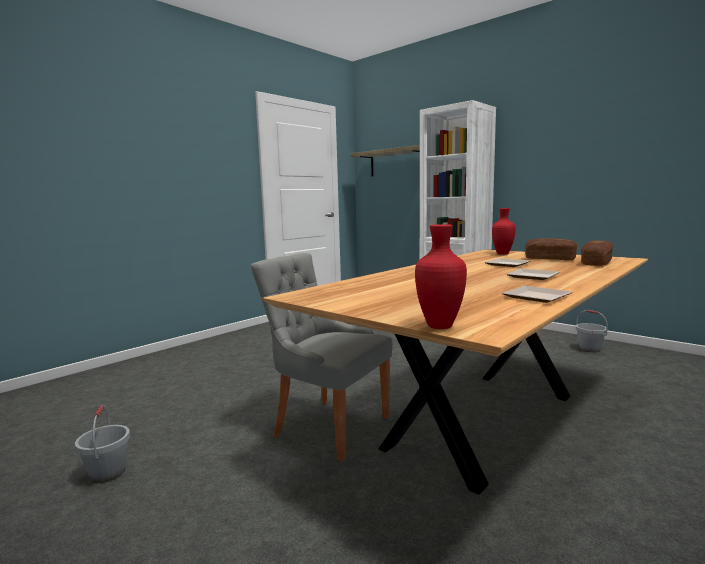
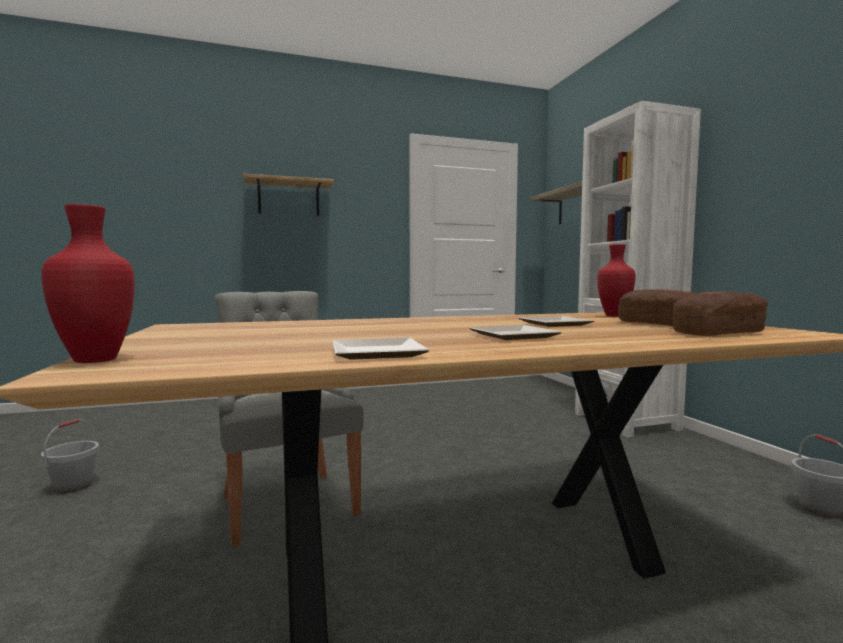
camera: 30 degrees right, 5 degrees down
none -> shelf [243,174,334,216]

